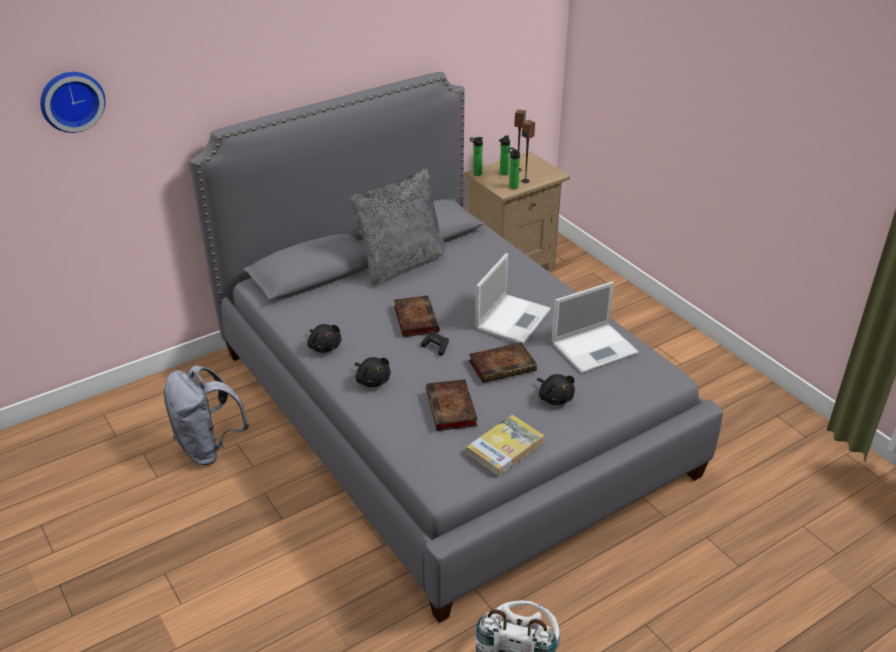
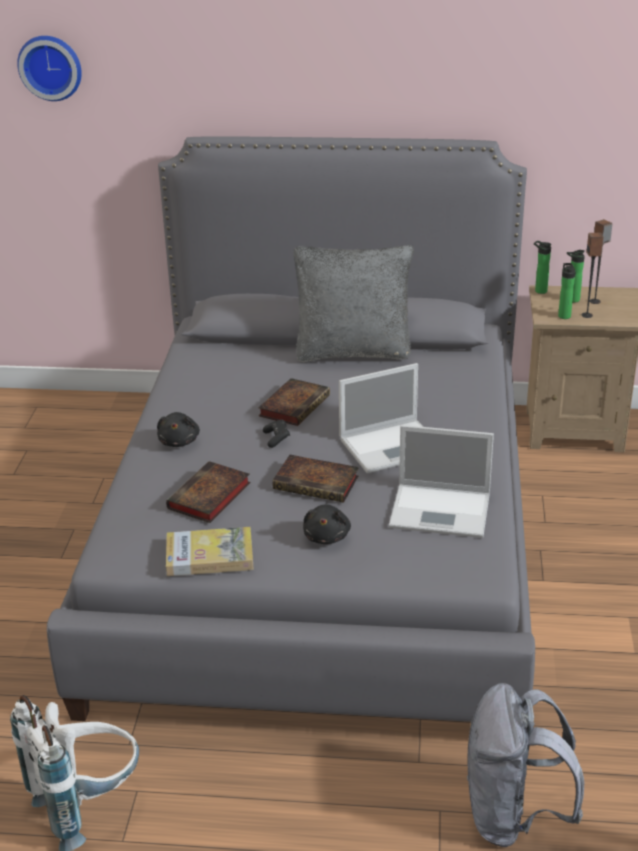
camera: 40 degrees right, 5 degrees down
grey backpack [164,365,249,465] -> grey backpack moved to [467,683,584,847]
black plush toy [307,324,342,353] -> none

